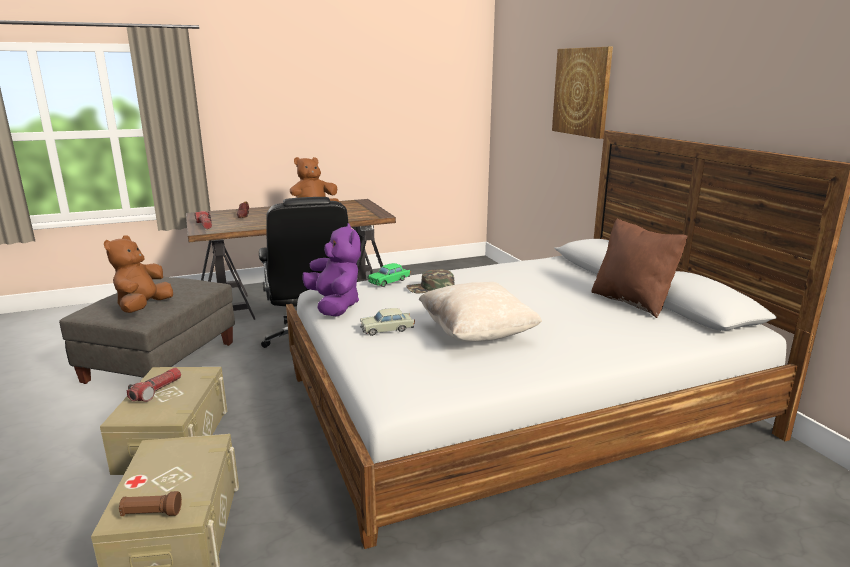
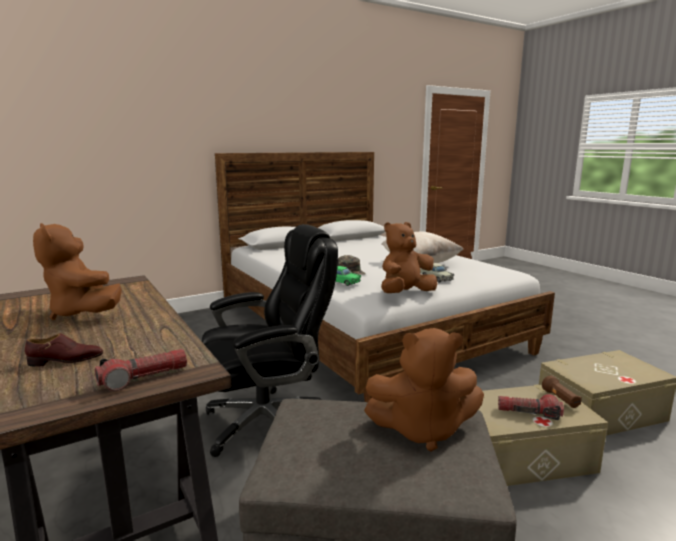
camera: 100 degrees left, 5 degrees down
brown flashlight [119,491,182,516] -> brown flashlight moved to [542,376,582,408]
purple plush toy [302,223,361,317] -> brown plush toy [381,222,437,293]
picture [552,47,613,139] -> none
brown pillow [591,218,688,318] -> none

